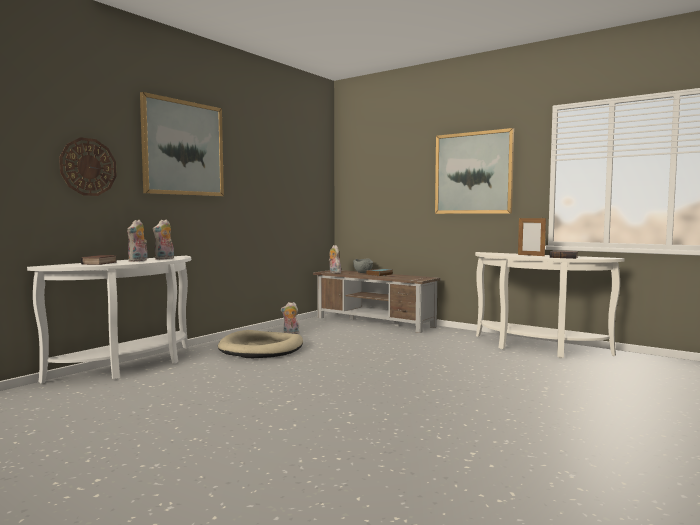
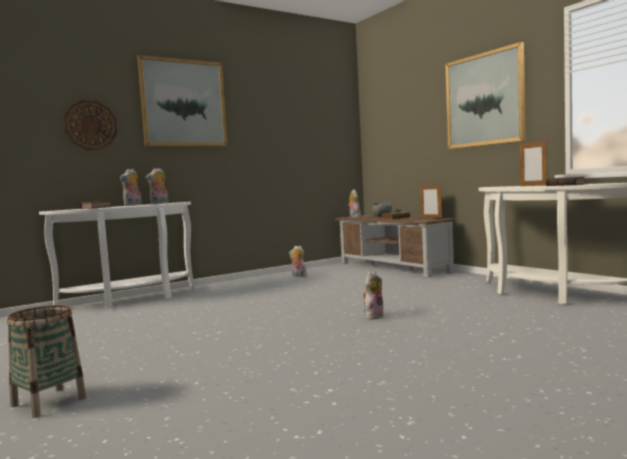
camera: 20 degrees right, 0 degrees up
beige dog bed [218,330,303,358] -> none
none -> basket [7,305,86,418]
none -> plush toy [363,271,384,320]
none -> picture frame [420,185,442,218]

